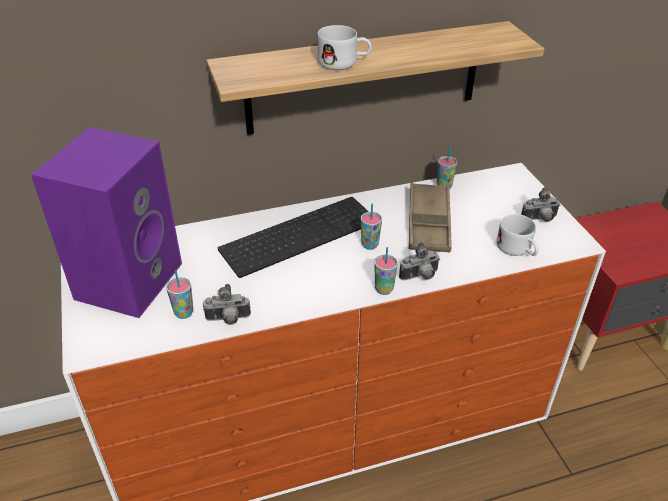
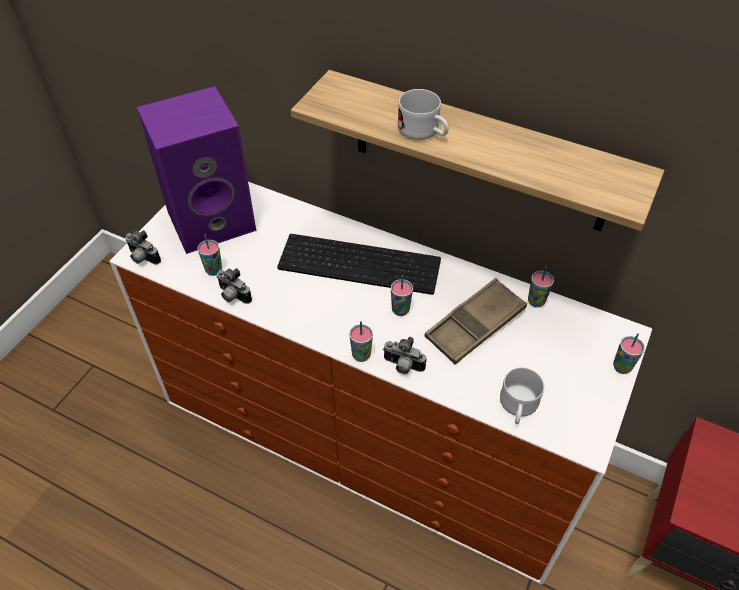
camera: 45 degrees right, 10 degrees up
camera [521,187,560,222] -> camera moved to [126,230,161,265]
none -> cup [613,333,645,374]

